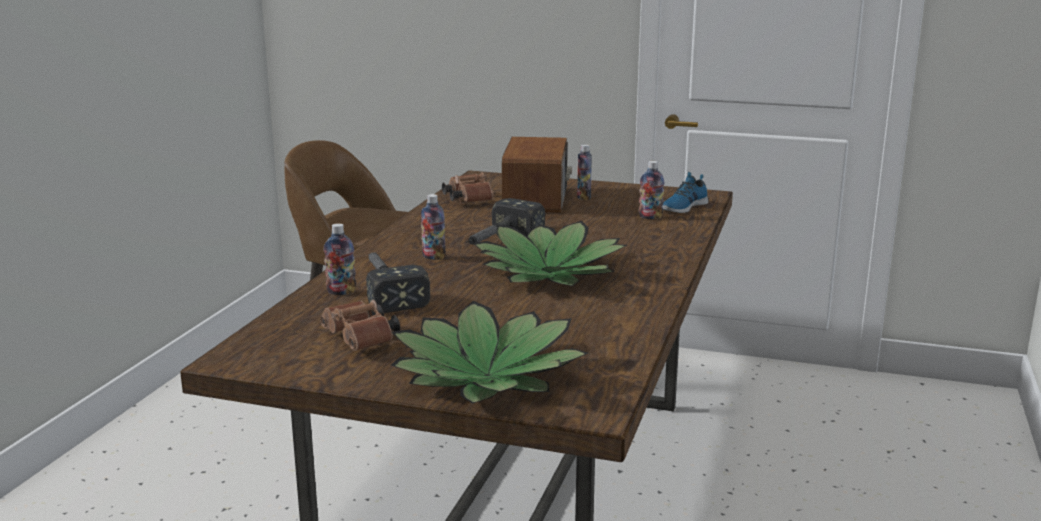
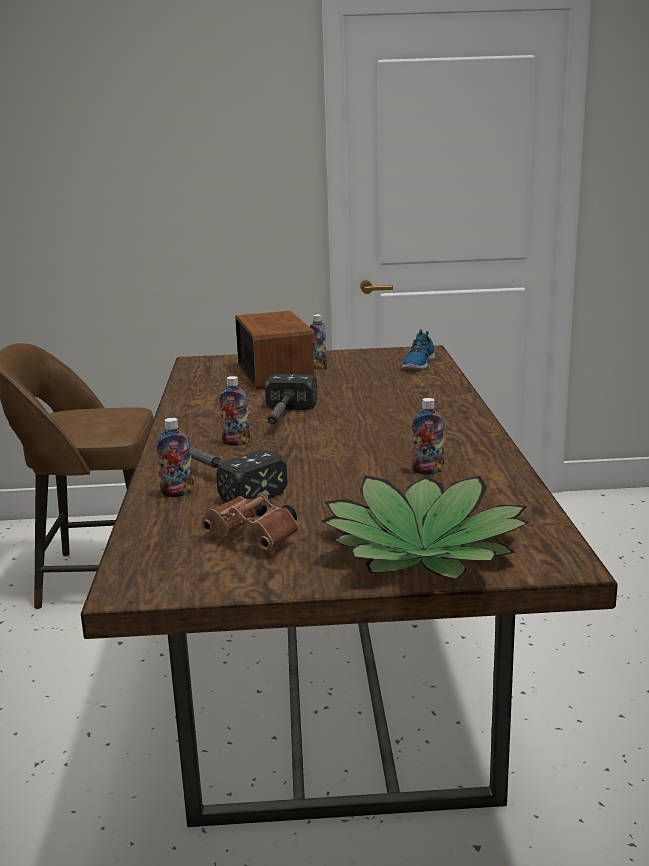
camera: 20 degrees left, 0 degrees up
brown binoculars [442,172,494,205] -> none
potted plant [473,221,627,286] -> none
bottle [639,161,664,219] -> bottle moved to [412,398,445,474]

